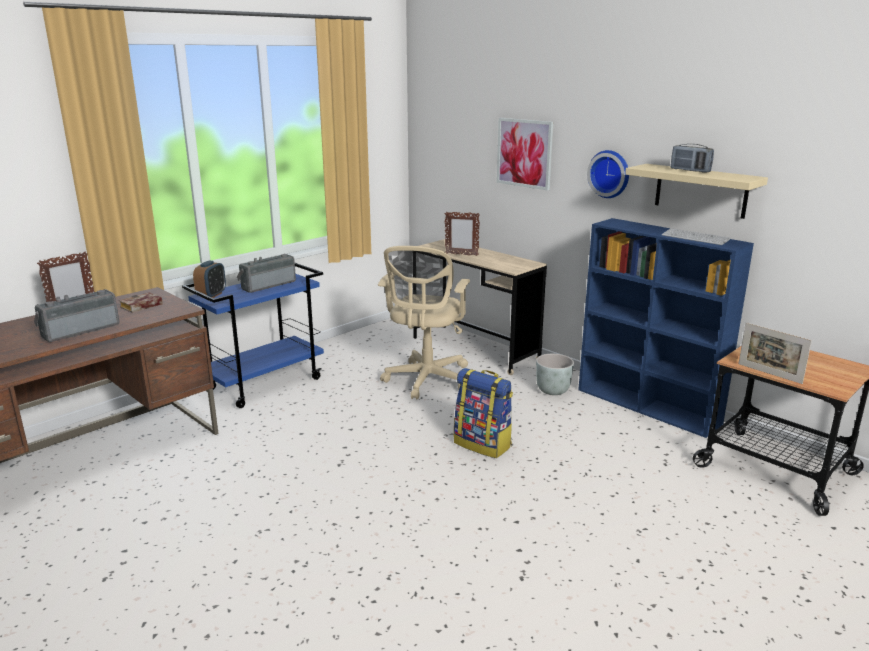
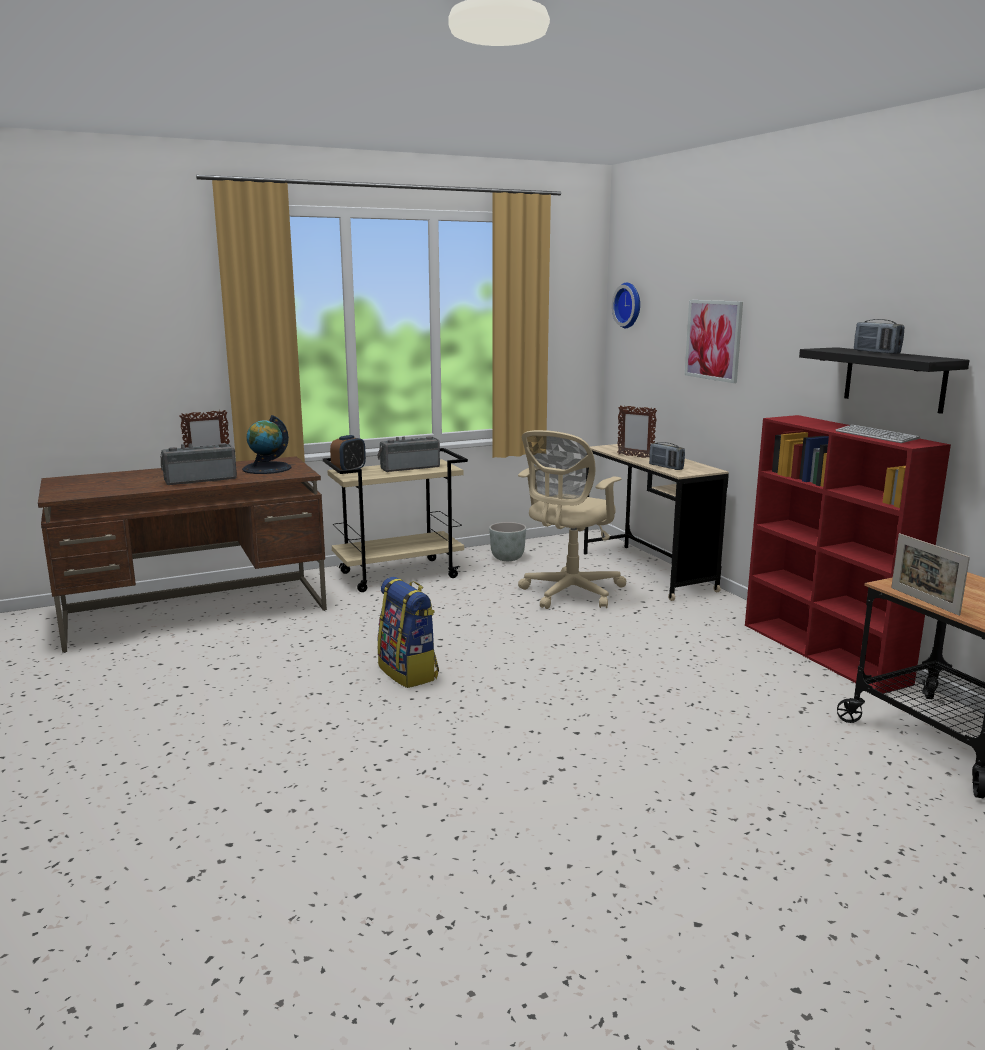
camera: 20 degrees right, 5 degrees down
book [119,292,163,313] -> globe [242,415,291,474]
blue cart [182,263,324,408] -> beige cart [323,448,468,592]
backpack [454,368,513,458] -> backpack moved to [377,577,439,688]
grey planter [536,354,574,395] -> grey planter moved to [489,522,526,561]
blue bookcase [578,218,754,438] -> red bookcase [745,415,951,693]
wall clock [587,150,629,198] -> wall clock moved to [612,282,640,328]
beige shelf [625,164,768,219] -> black shelf [799,347,970,414]
none -> radio [649,442,685,470]

